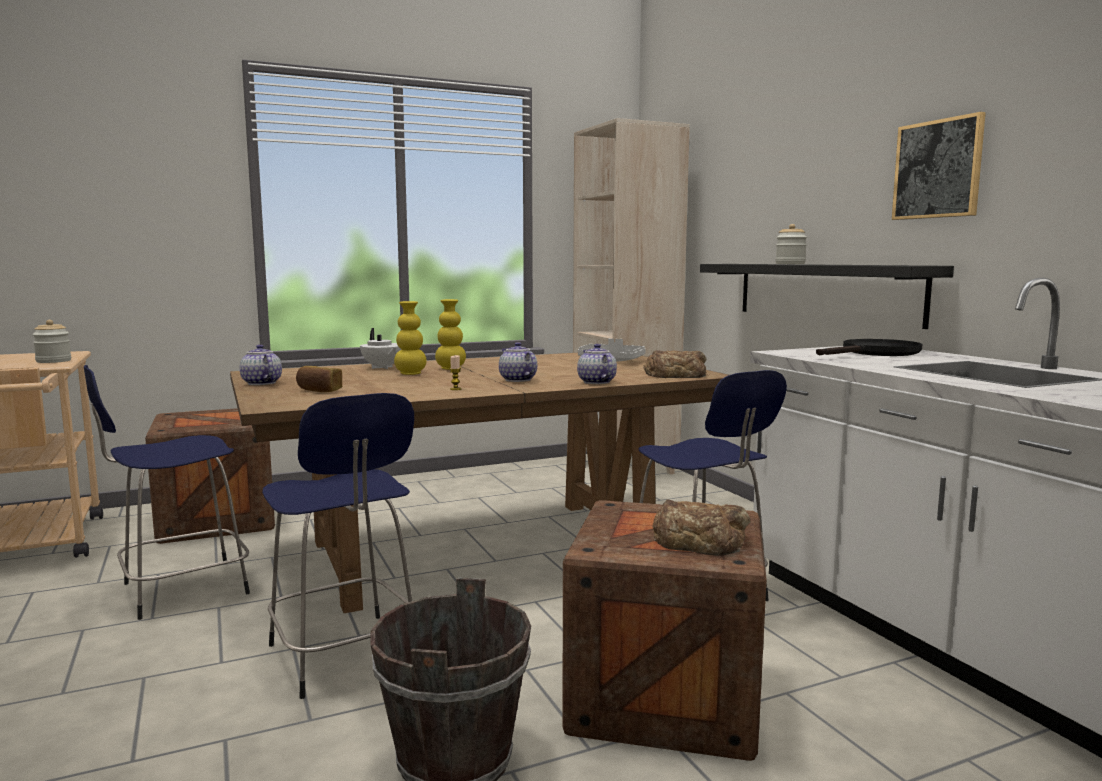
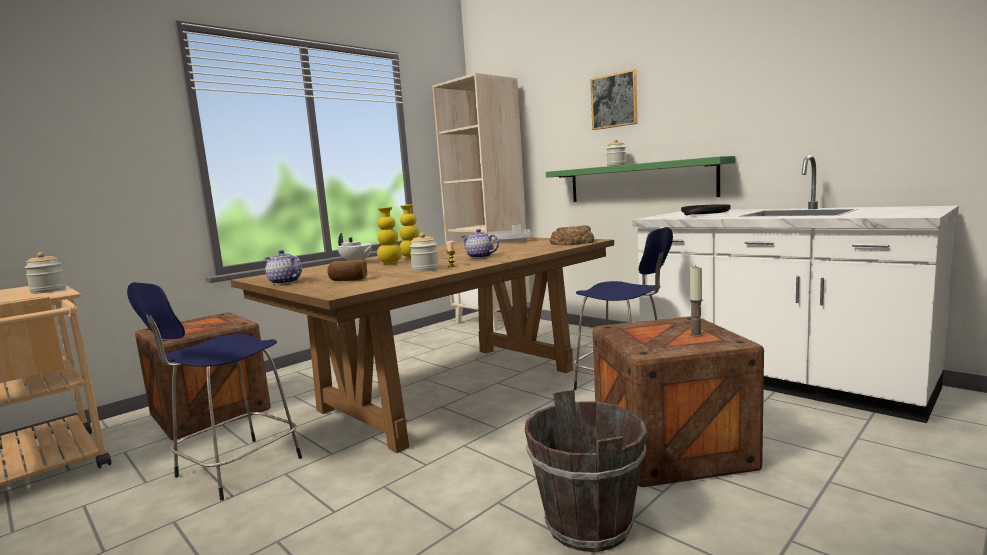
camera: 20 degrees left, 0 degrees up
blue stool [262,393,414,699] -> none
teapot [577,344,617,384] -> none
bread [652,499,751,556] -> candle [689,265,703,337]
black shelf [700,264,954,329] -> green shelf [546,156,735,202]
picture [892,112,986,220] -> picture moved to [590,69,638,130]
none -> jar [410,233,439,272]

